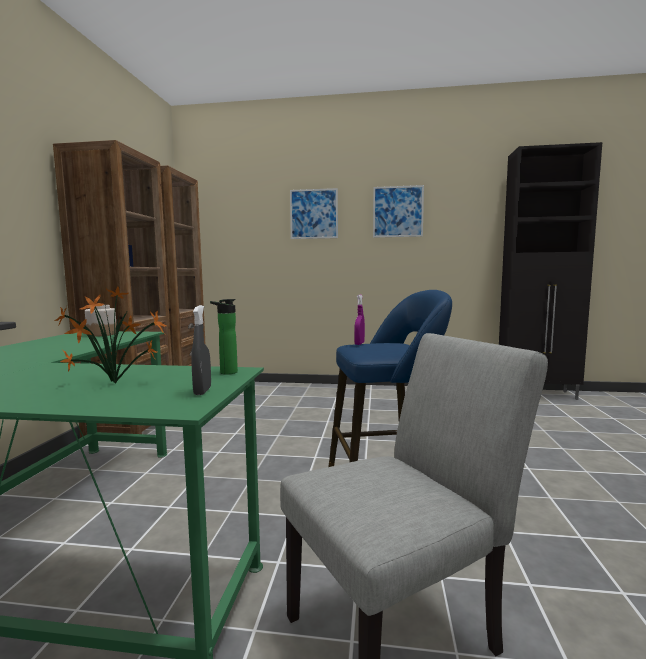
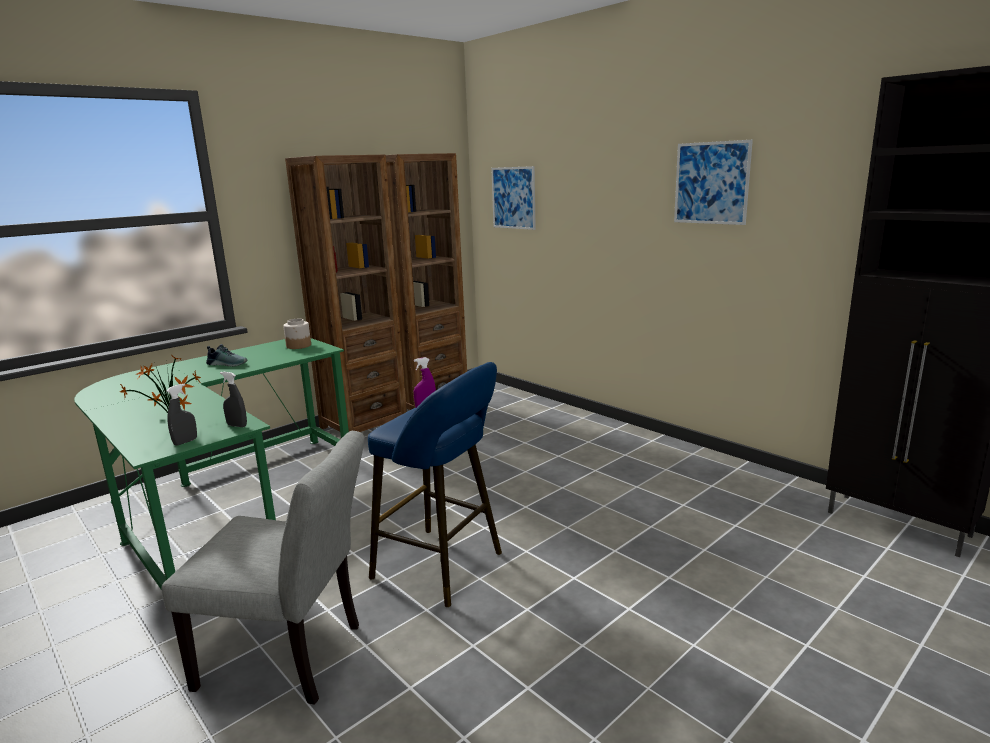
camera: 40 degrees right, 10 degrees up
bottle [210,299,238,375] -> grey spray bottle [220,372,247,427]
picture [290,188,338,239] -> picture moved to [491,166,536,230]
none -> shoe [206,344,248,367]

